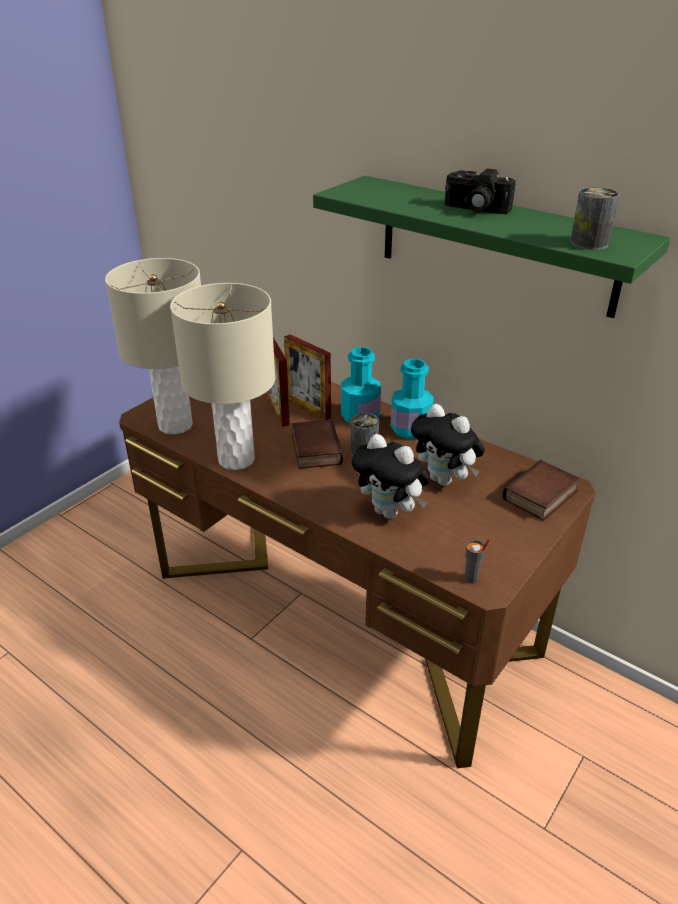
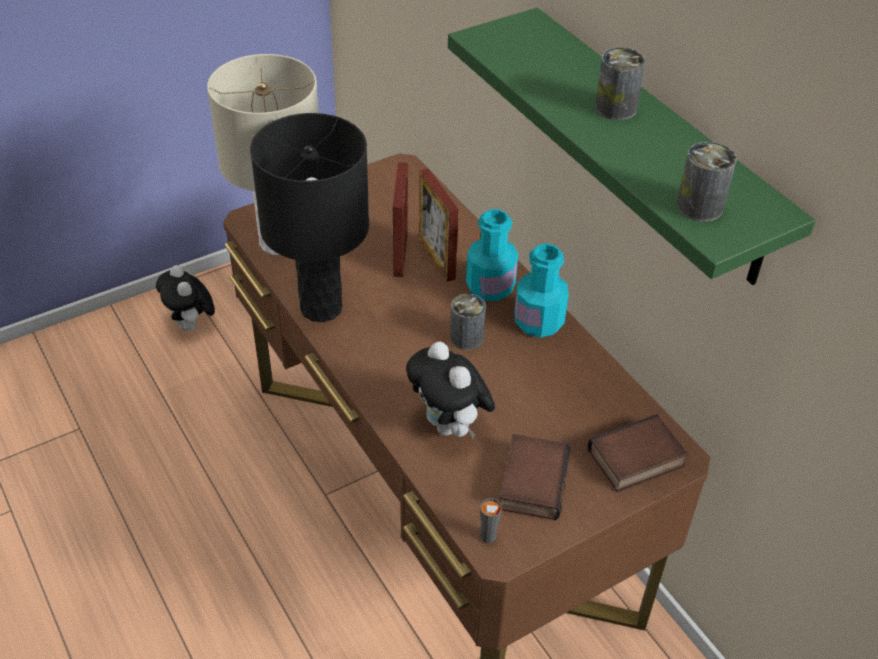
camera: 20 degrees right, 10 degrees up
beige table lamp [170,283,275,470] -> black table lamp [250,113,369,322]
book [291,420,343,469] -> book moved to [500,434,570,520]
plush toy [411,404,485,486] -> plush toy moved to [156,265,215,331]
camera [445,169,516,214] -> can [595,48,646,120]

